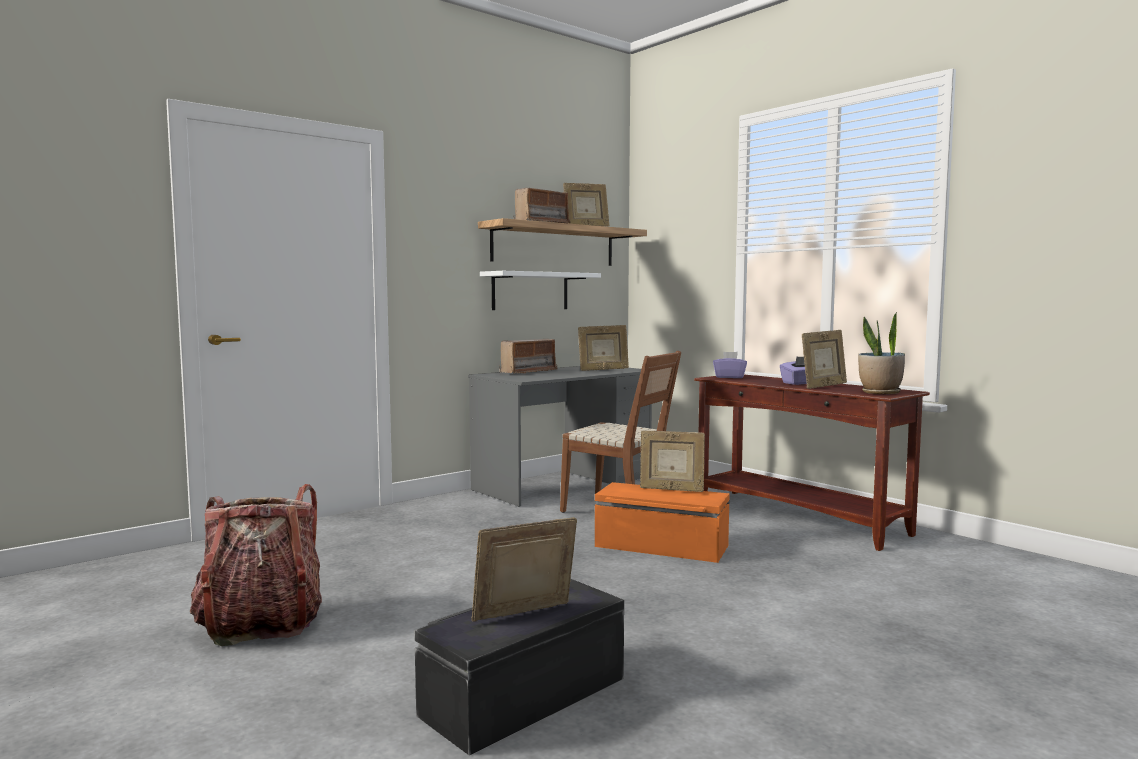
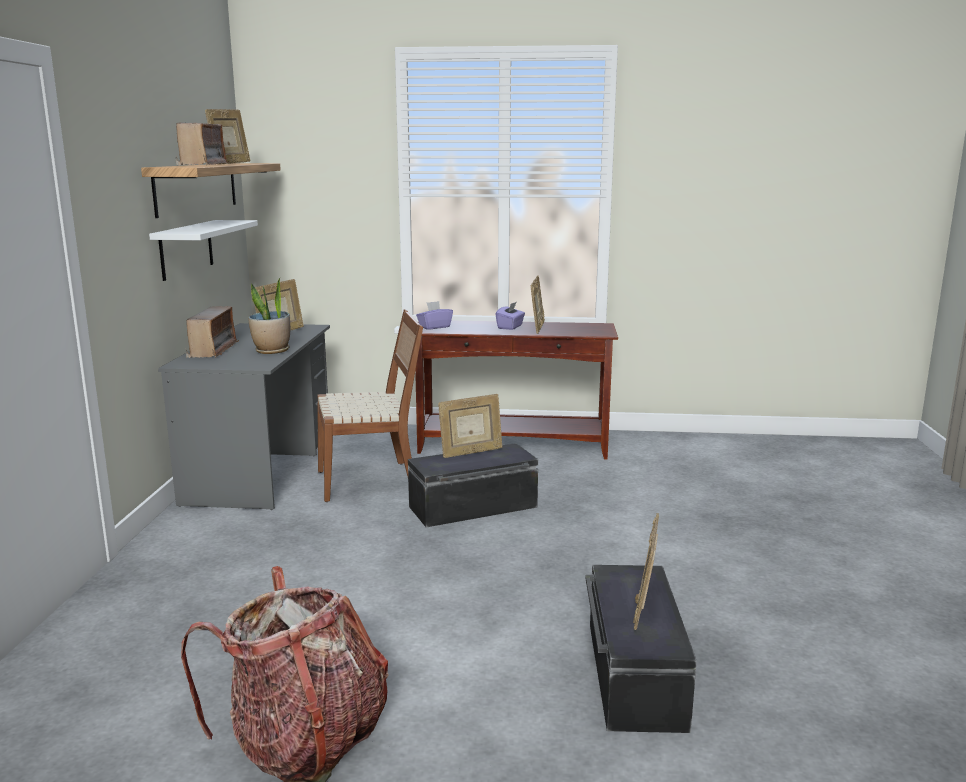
camera: 45 degrees left, 10 degrees up
orange storage box [595,482,730,563] -> black storage box [408,443,538,527]
potted plant [858,311,905,394] -> potted plant moved to [248,277,290,354]

